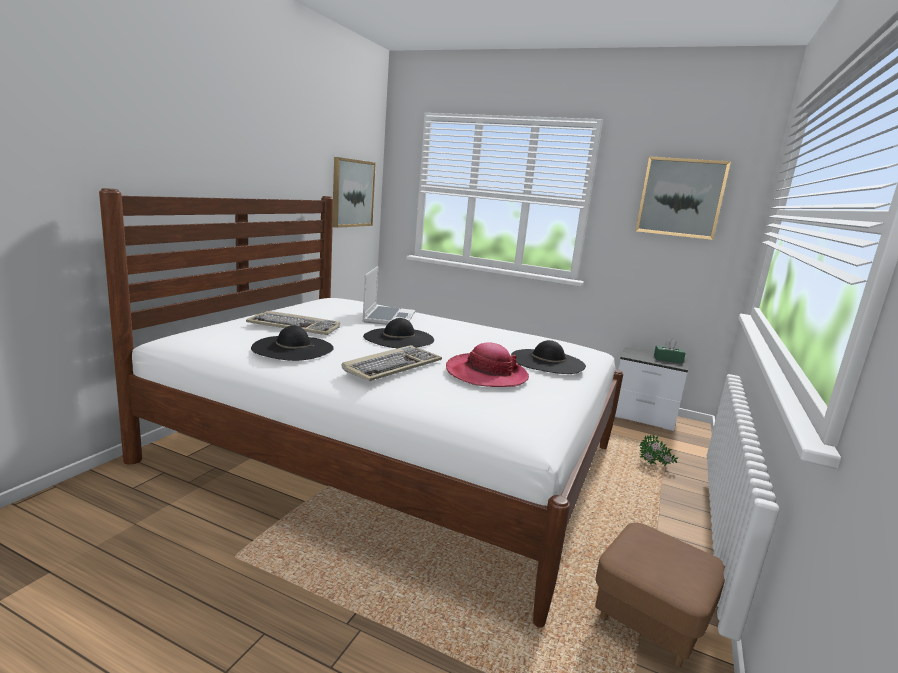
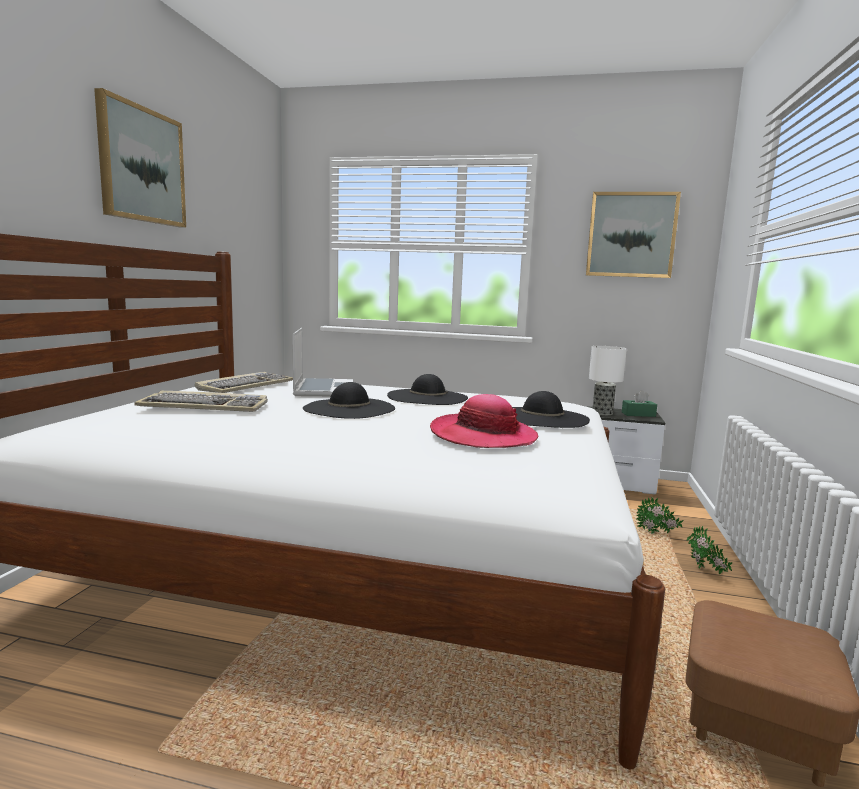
camera: 10 degrees left, 5 degrees down
black hat [251,325,334,361] -> black hat moved to [387,374,468,405]
picture [333,157,376,228] -> picture moved to [94,88,186,228]
keyboard [341,345,442,381] -> keyboard moved to [195,372,293,393]
none -> table lamp [589,346,627,415]
none -> potted plant [687,526,733,574]

